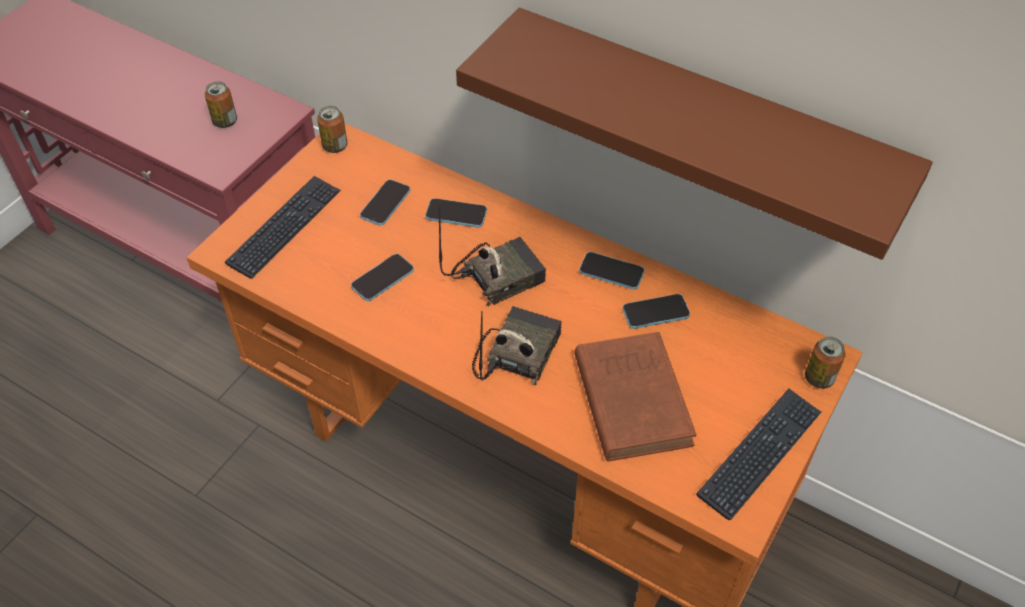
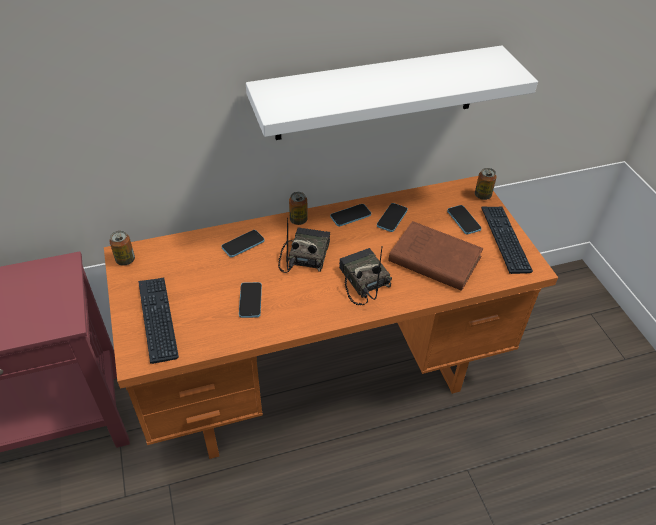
camera: 50 degrees left, 5 degrees down
can [205,82,237,128] -> can moved to [289,192,308,225]
phone [360,179,411,226] -> phone moved to [447,205,481,234]
brown shelf [456,8,933,260] -> white shelf [246,45,538,140]

